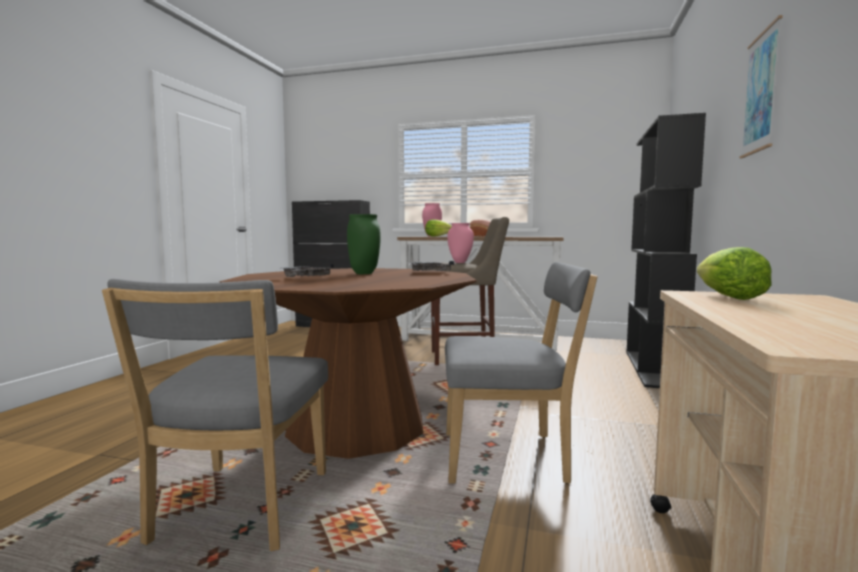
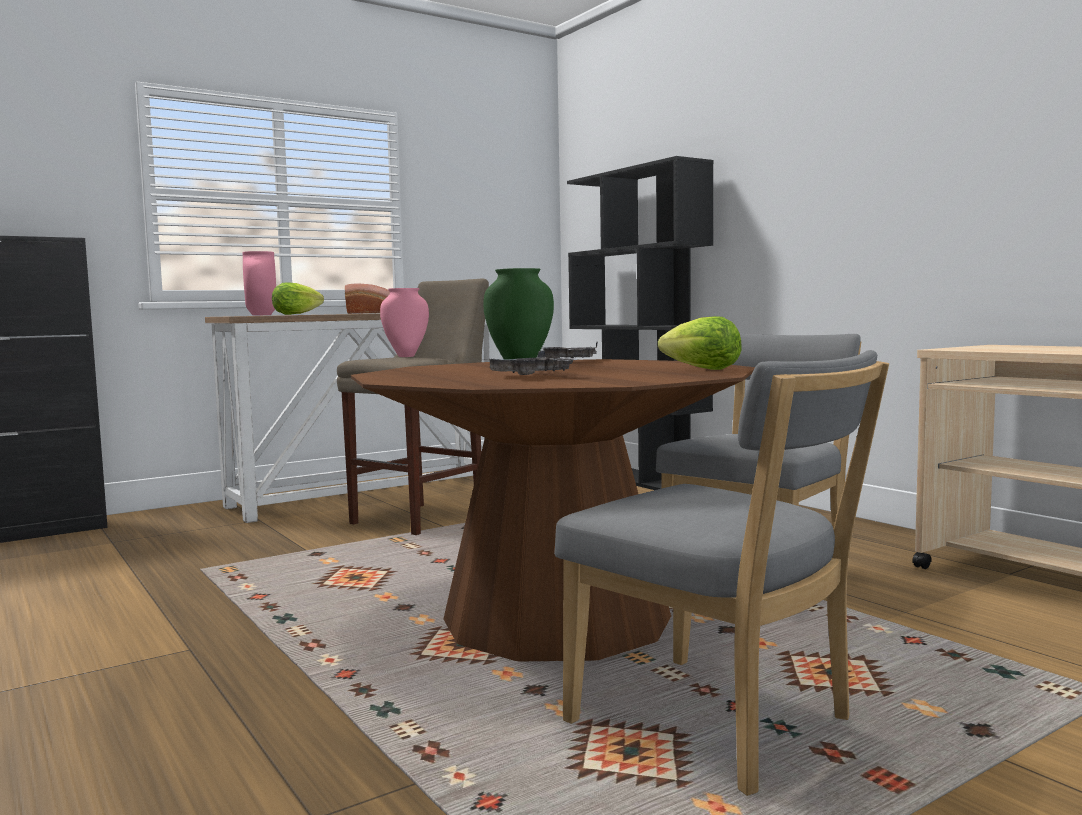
camera: 50 degrees left, 0 degrees up
lettuce [697,247,772,300] -> lettuce moved to [658,316,742,370]
picture [740,15,783,158] -> none

